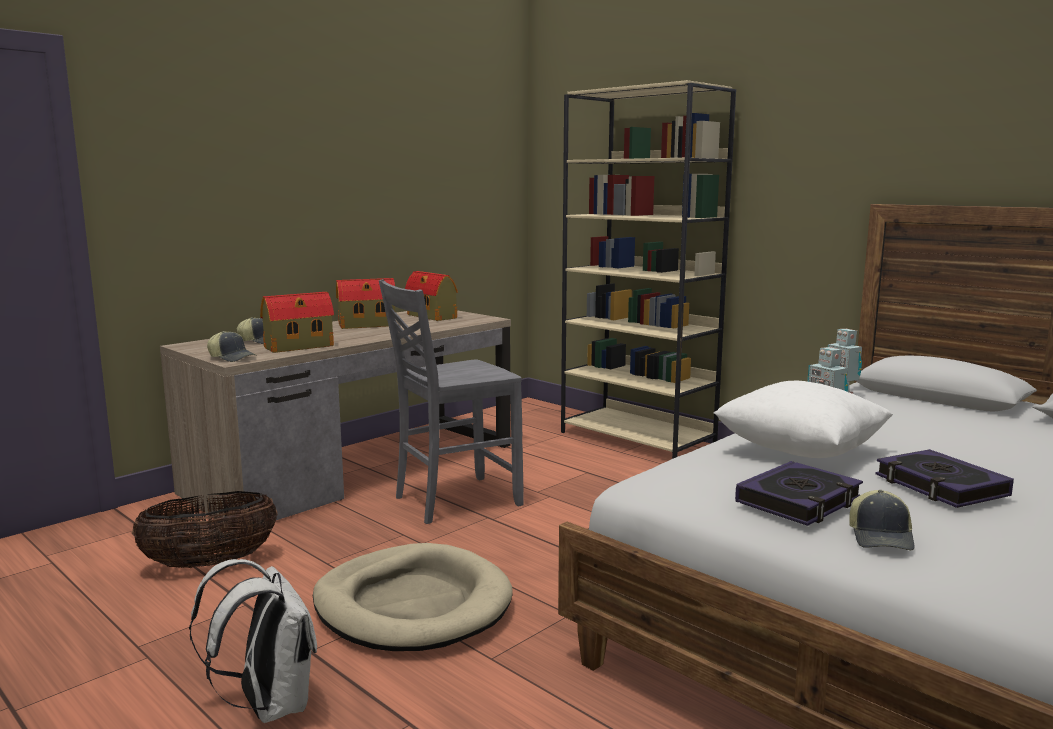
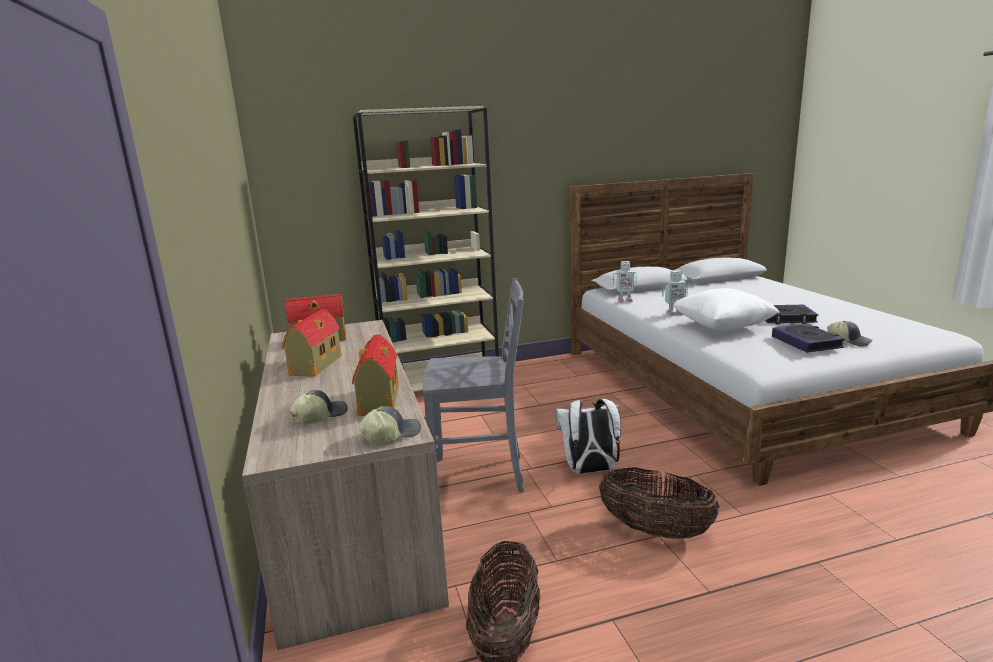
camera: 60 degrees left, 5 degrees up
white backpack [189,559,317,723] -> white backpack moved to [555,399,621,474]
beige dog bed [313,543,513,651] -> basket [599,467,719,539]
grey chair [379,279,524,524] -> grey chair turned 90 degrees counterclockwise [423,278,524,492]

